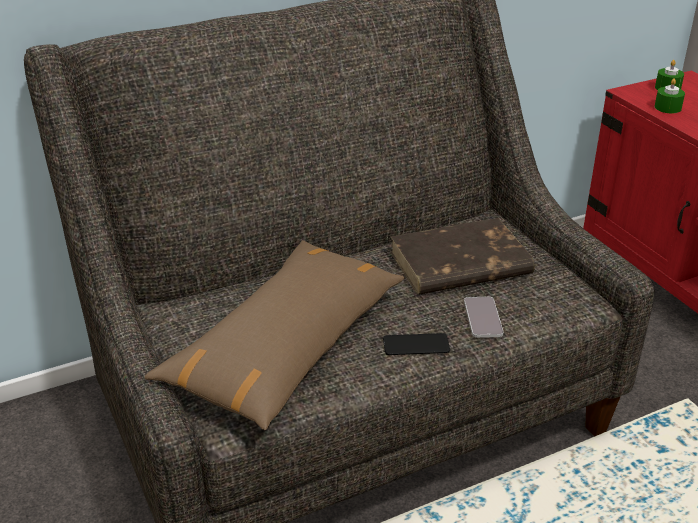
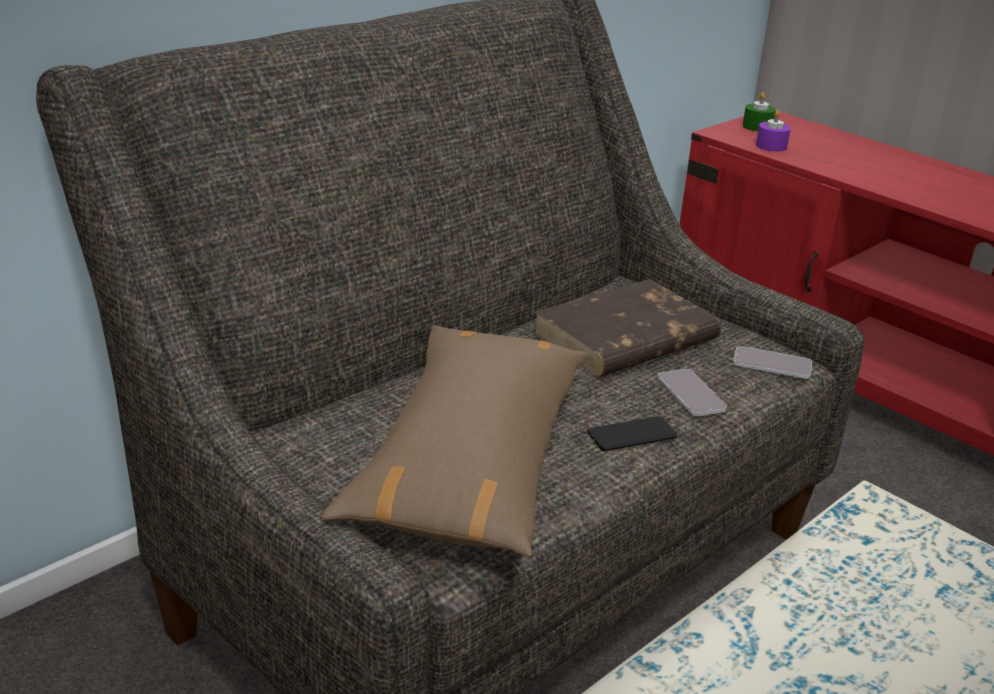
camera: 20 degrees left, 5 degrees down
green candle [654,78,685,113] -> purple candle [756,110,791,152]
none -> phone [733,346,812,379]

